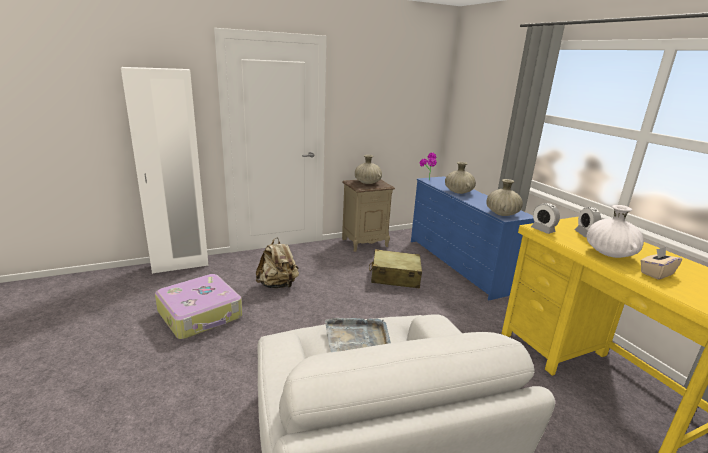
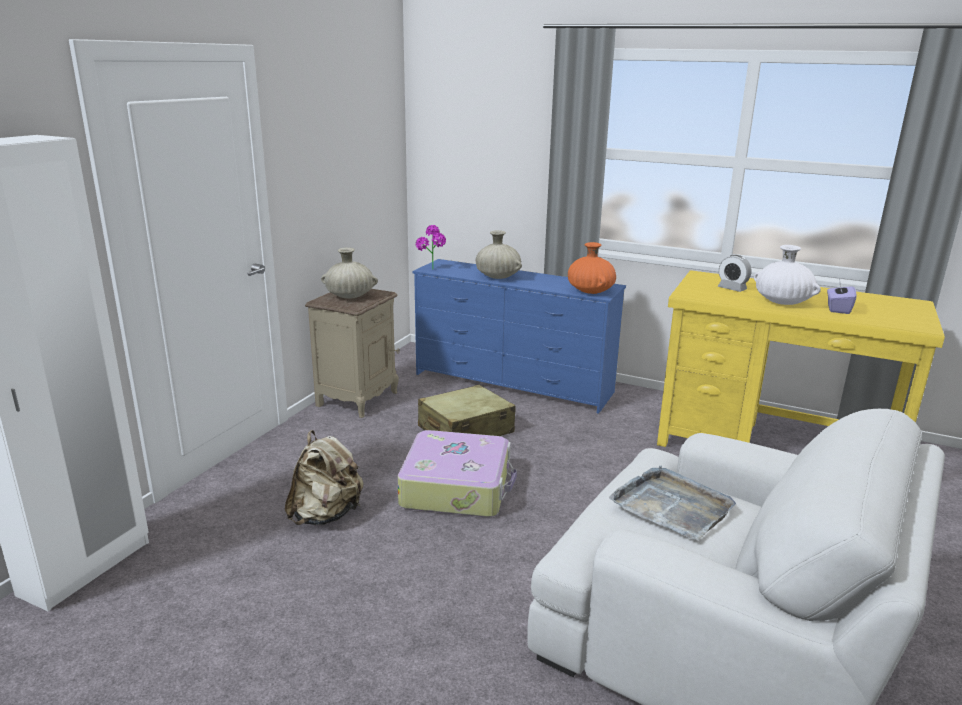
camera: 40 degrees left, 0 degrees up
suitcase [155,274,242,339] -> suitcase moved to [397,430,517,517]
beige vase [486,179,523,216] -> orange vase [568,242,616,294]
alarm clock [531,203,560,234] -> none
beige tissue box [641,247,682,280] -> purple tissue box [827,283,856,314]

